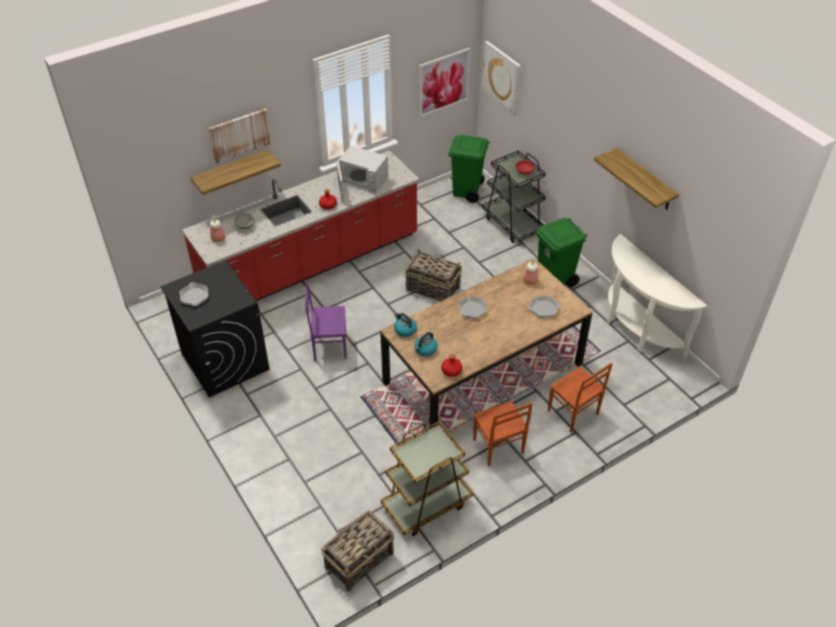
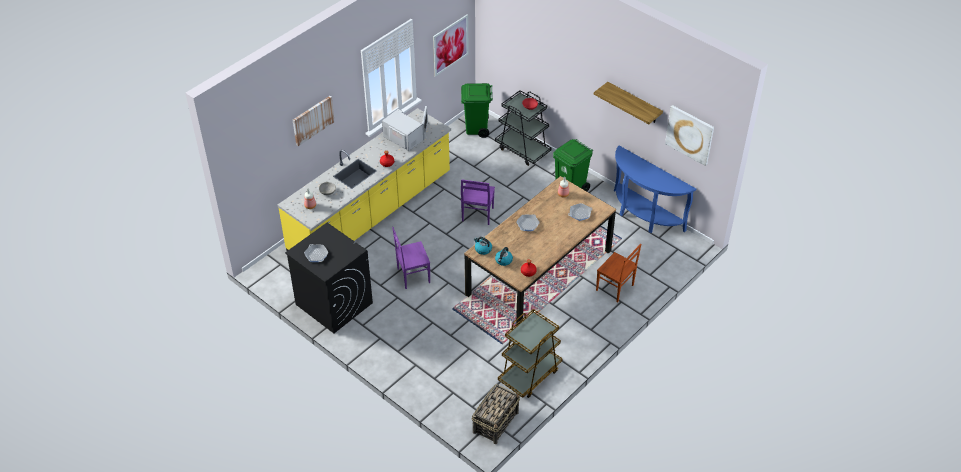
camera: 15 degrees left, 0 degrees up
red counter [182,150,420,301] -> yellow counter [277,108,451,251]
shelf [190,149,281,195] -> none
white microwave [337,146,388,202] -> white microwave turned 150 degrees counterclockwise [382,106,428,151]
basket [405,249,462,301] -> purple chair [461,179,495,225]
brown chair [473,401,533,466] -> none
picture [482,41,521,115] -> picture moved to [665,105,714,166]
white console table [607,234,707,359] -> blue console table [614,146,696,233]

